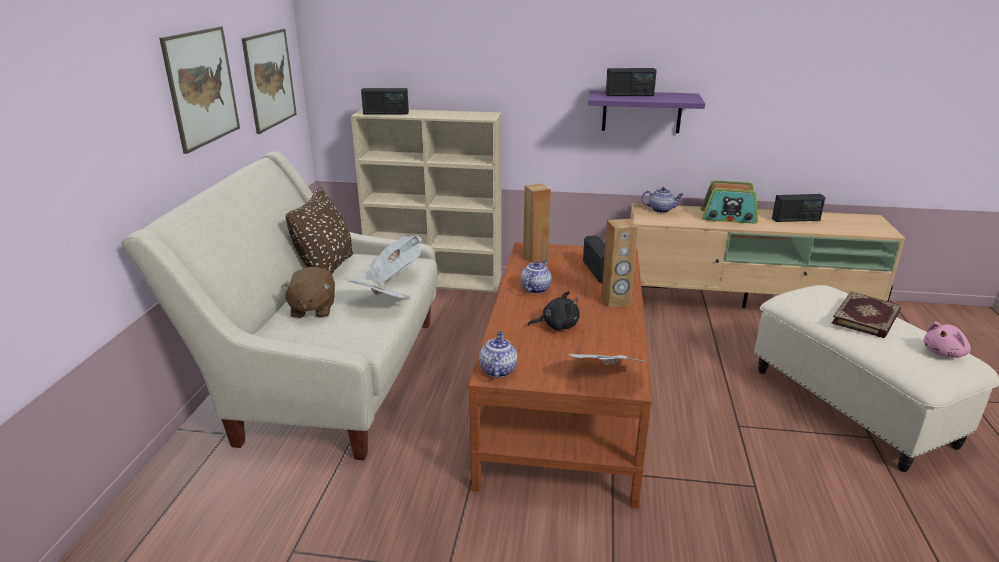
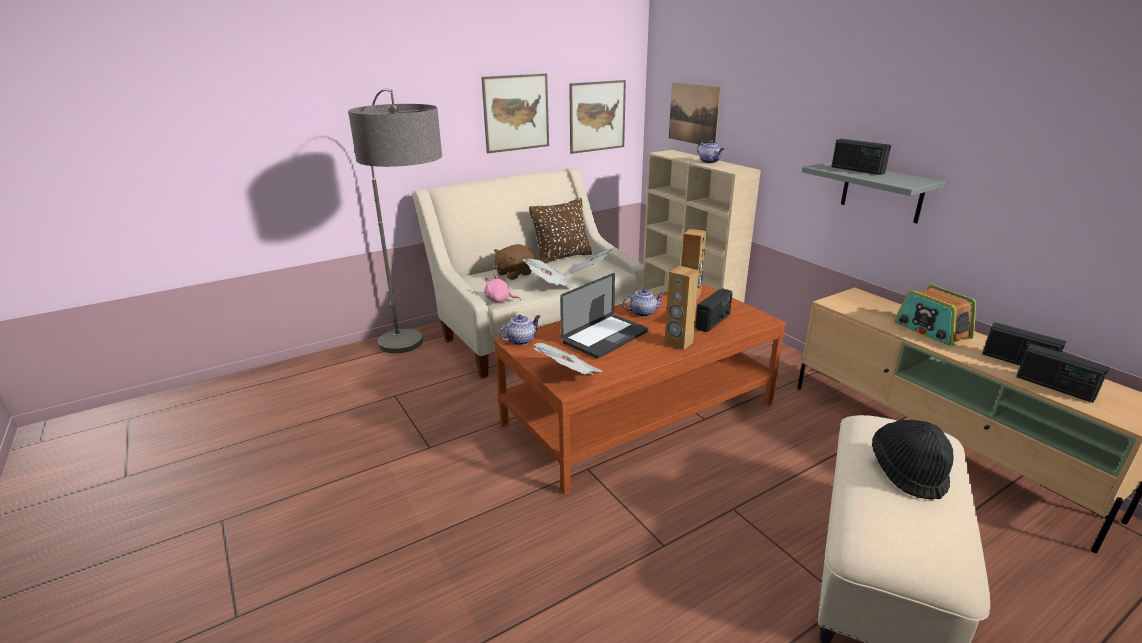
camera: 50 degrees right, 0 degrees up
radio [361,88,409,115] -> radio moved to [1016,344,1110,403]
black plush toy [527,291,580,331] -> laptop [560,273,649,358]
purple shelf [588,91,705,133] -> grey shelf [802,162,945,223]
teapot [642,187,684,213] -> teapot moved to [697,140,724,163]
book [831,292,901,338] -> black hat [872,420,954,500]
pink plush toy [924,322,971,358] -> pink plush toy moved to [484,274,521,302]
none -> floor lamp [348,89,442,353]
none -> picture [669,82,721,145]

